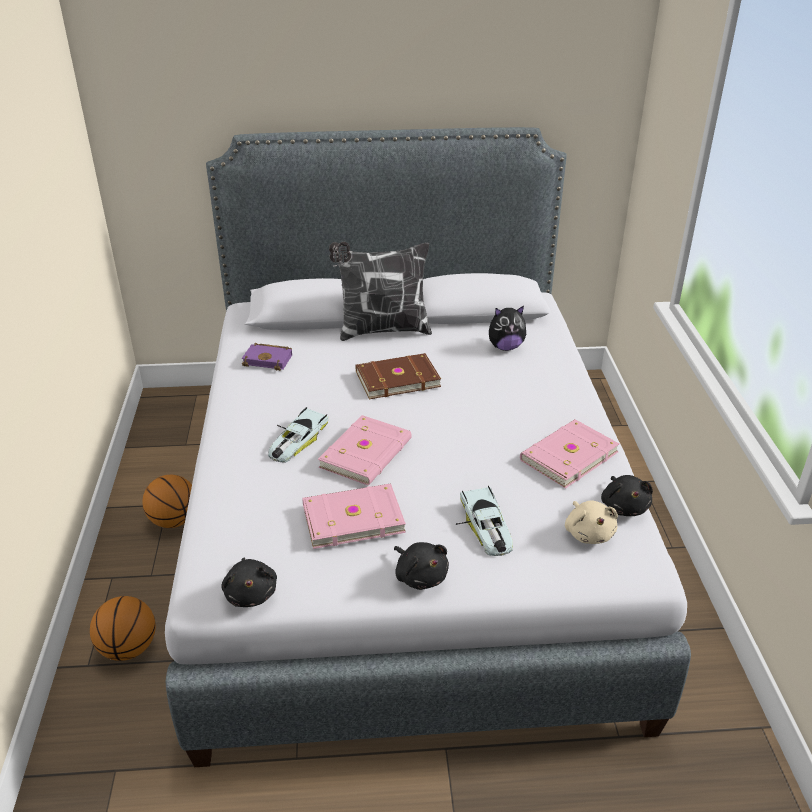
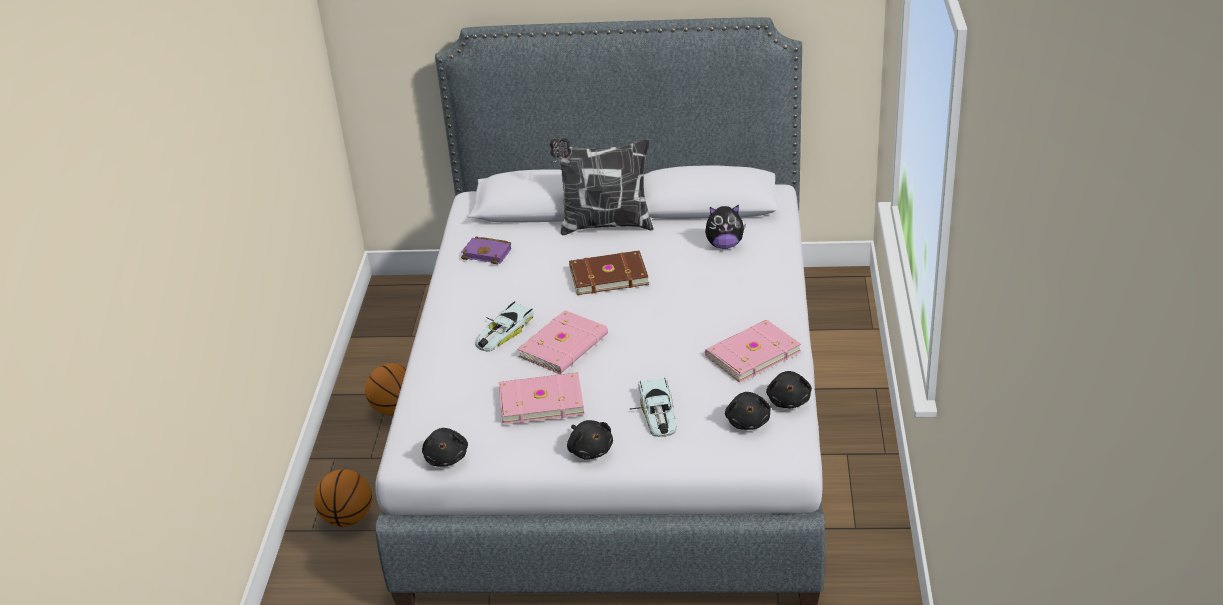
camera: 10 degrees right, 0 degrees up
beige plush toy [565,501,618,544] -> black plush toy [725,392,771,430]

